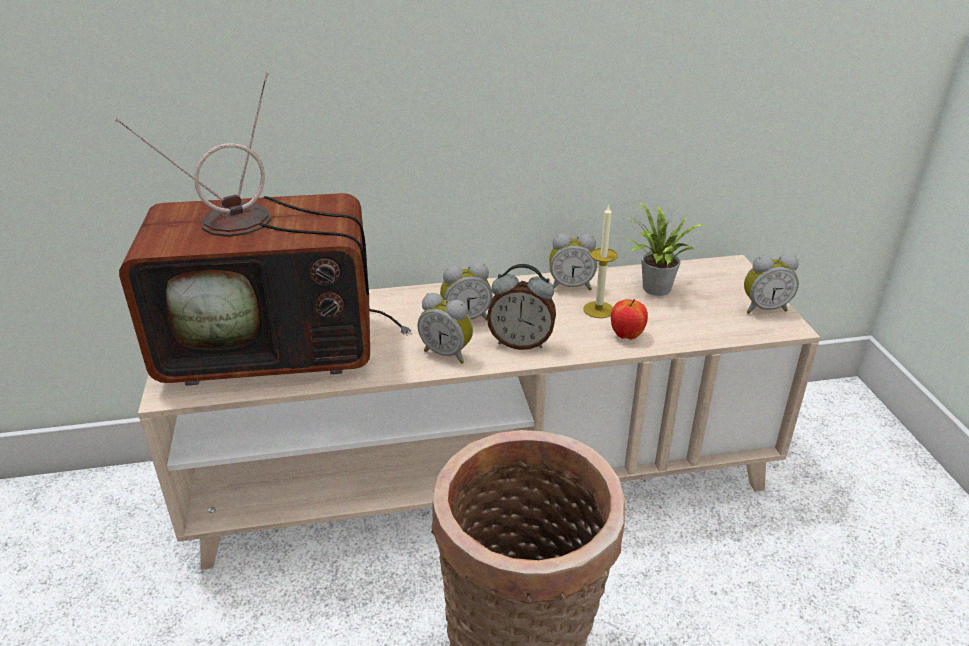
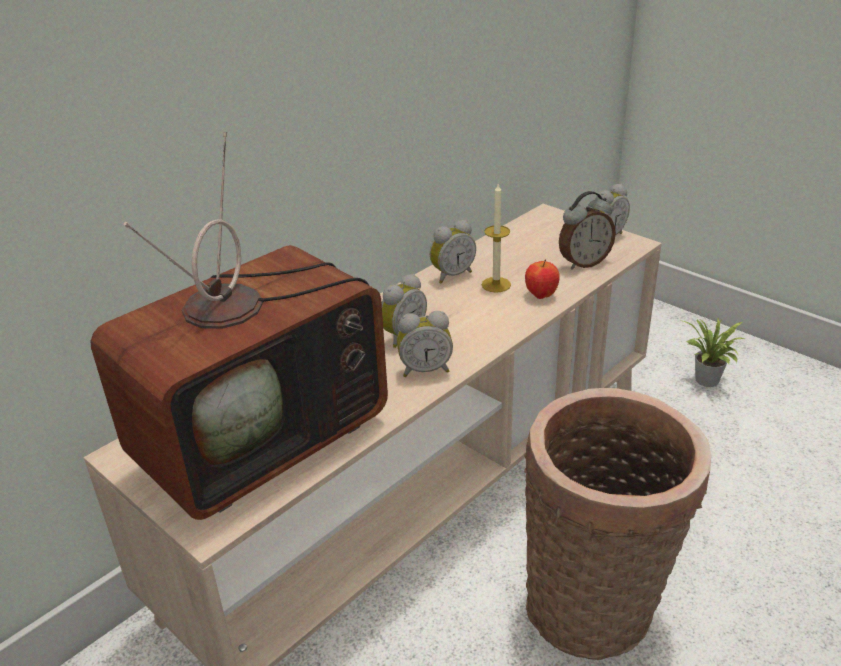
camera: 35 degrees left, 0 degrees up
alarm clock [487,264,556,350] -> alarm clock moved to [559,191,616,270]
potted plant [625,201,705,296] -> potted plant moved to [680,318,744,387]

